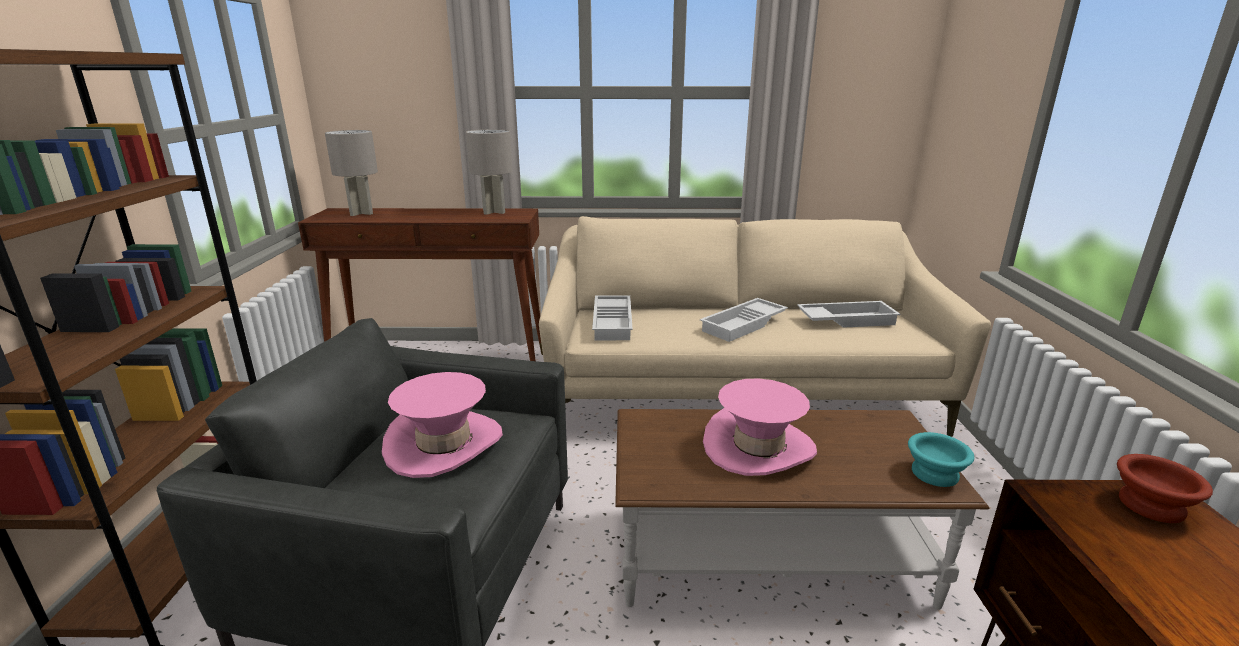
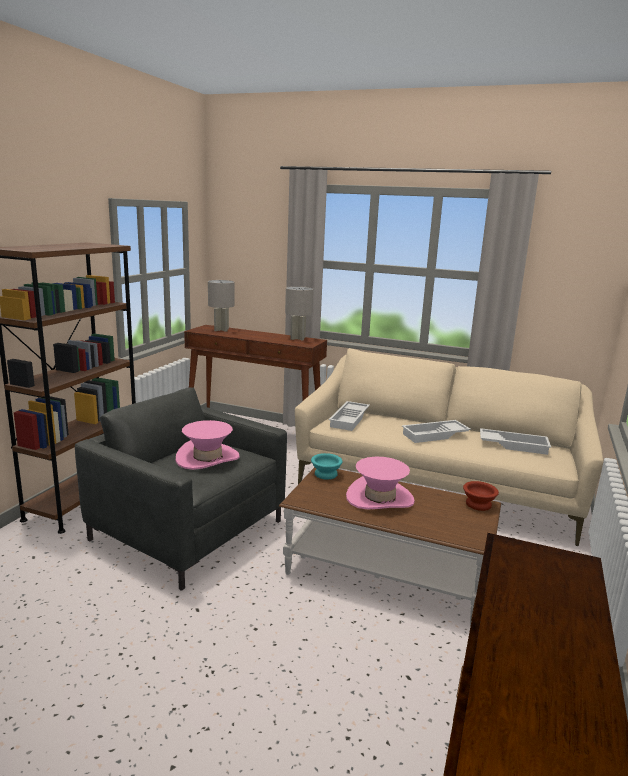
camera: 20 degrees right, 5 degrees down
turquoise bowl [908,432,974,487] -> turquoise bowl moved to [311,453,343,480]
brown bowl [1117,454,1213,523] -> brown bowl moved to [463,481,499,511]

